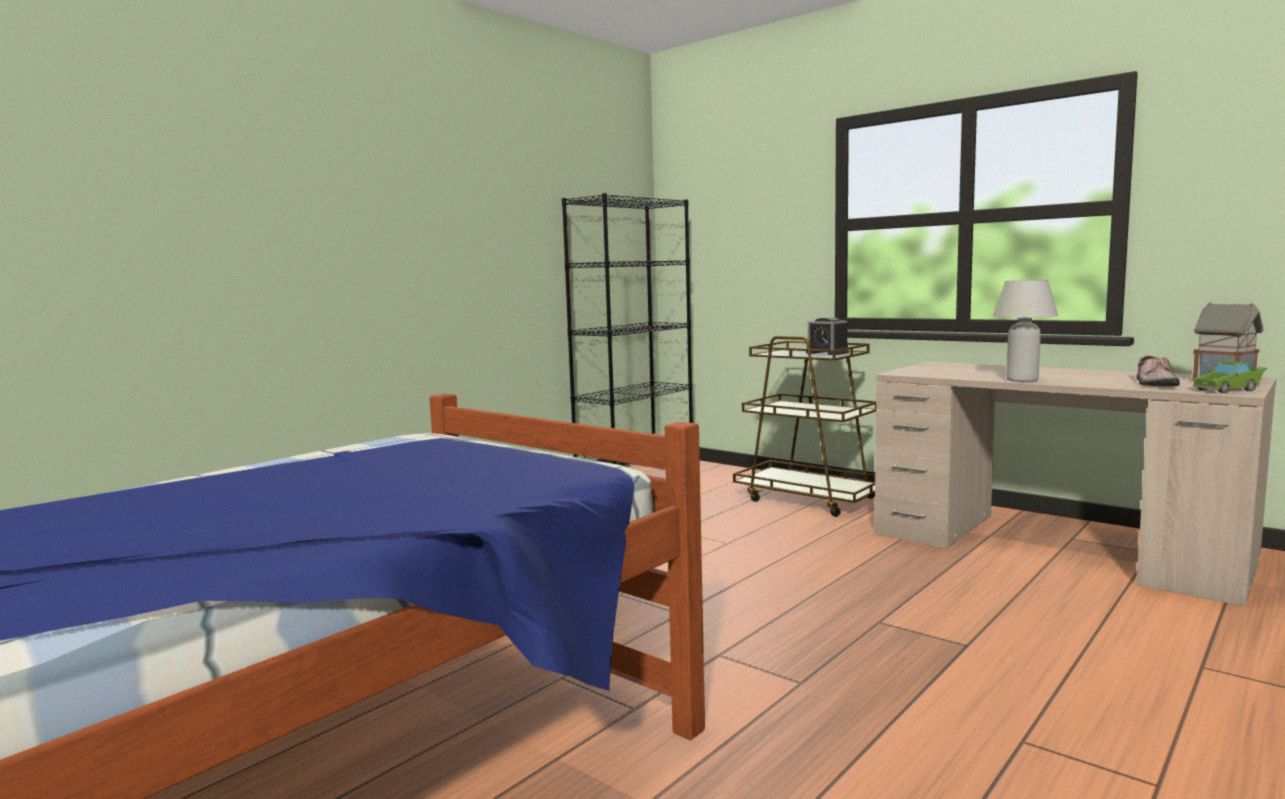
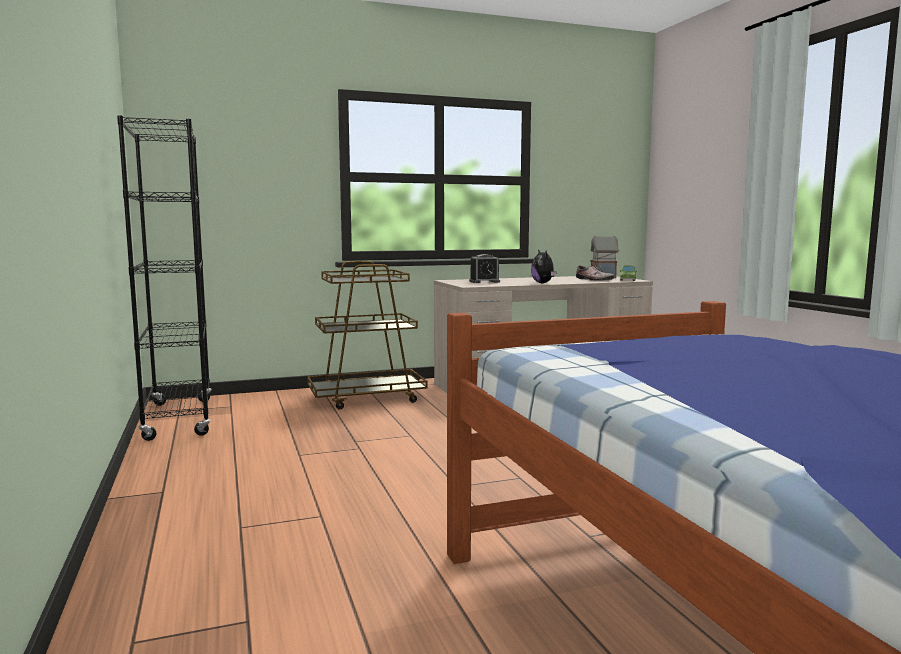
camera: 60 degrees left, 0 degrees up
alarm clock [806,317,849,355] -> alarm clock moved to [469,254,500,283]
white table lamp [993,280,1058,382] -> plush toy [531,250,556,283]

